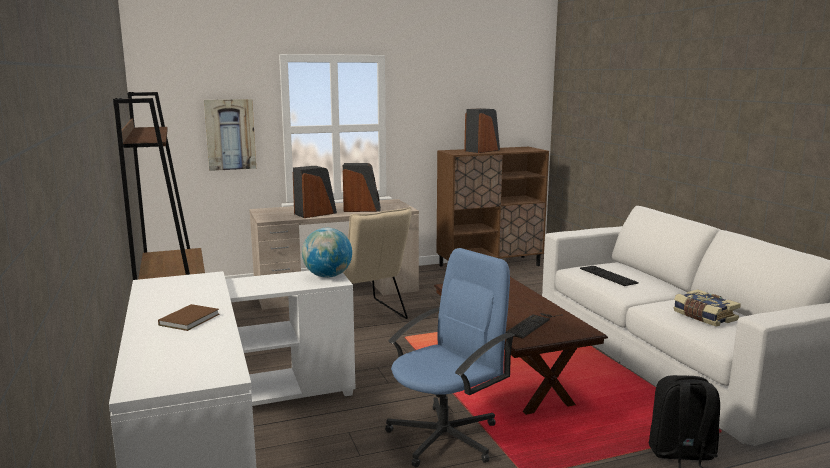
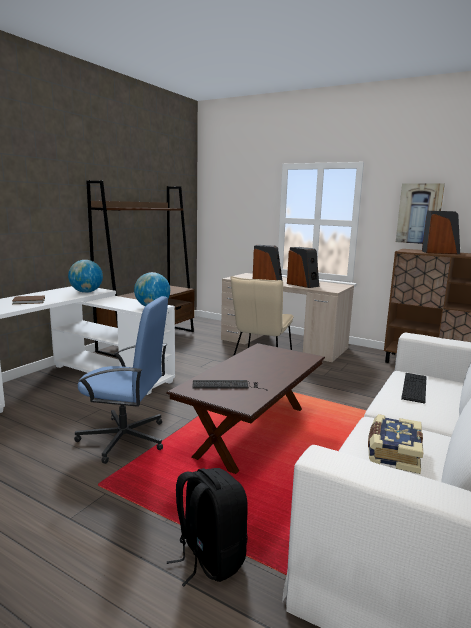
camera: 50 degrees right, 0 degrees up
picture [204,99,256,171] -> picture moved to [396,183,445,244]
none -> globe [68,260,103,293]

